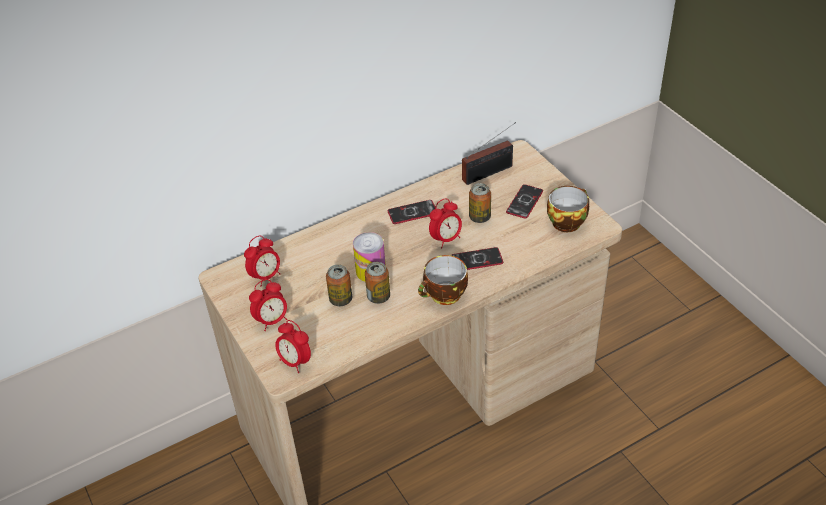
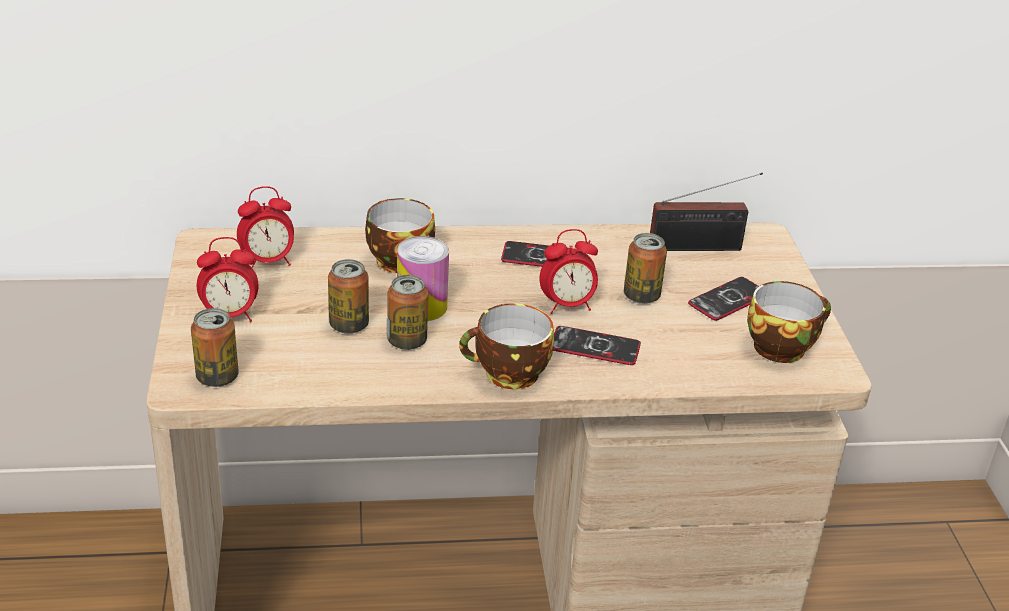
camera: 20 degrees right, 10 degrees down
alarm clock [275,320,311,373] -> can [191,308,239,387]
none -> cup [365,198,435,273]

